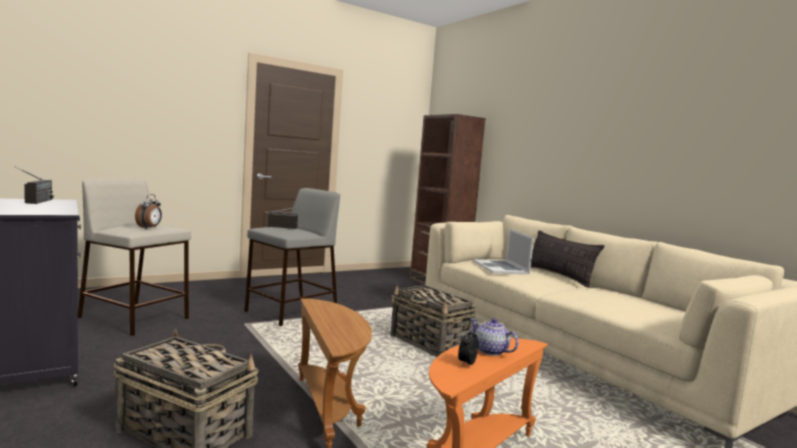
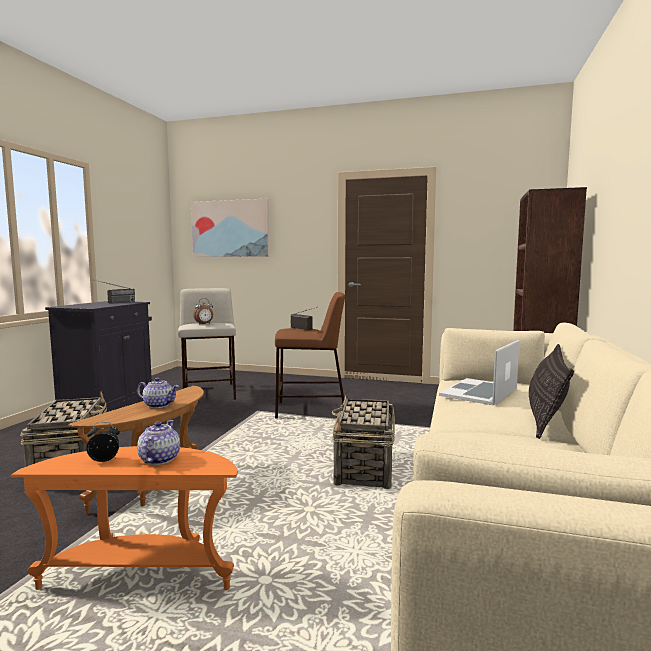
camera: 50 degrees right, 0 degrees up
grey stool [244,188,340,326] -> brown stool [275,292,345,419]
none -> teapot [137,378,179,408]
none -> picture [191,199,270,257]

